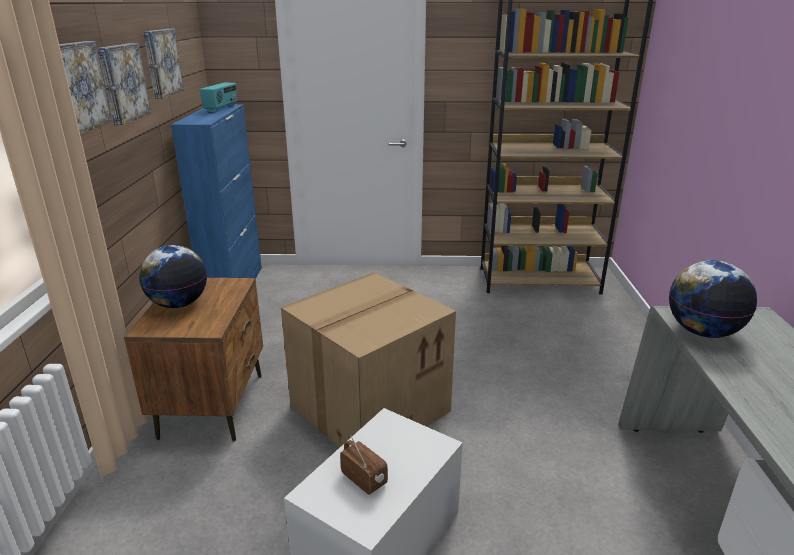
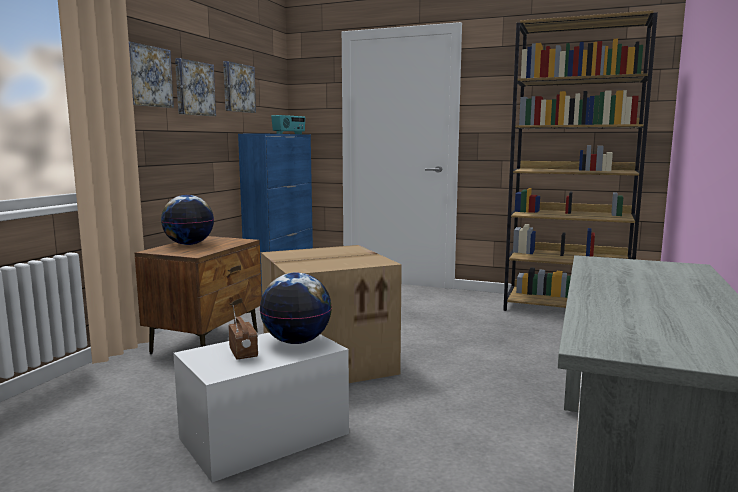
camera: 20 degrees right, 15 degrees down
globe [669,260,757,338] -> globe moved to [260,272,332,344]

